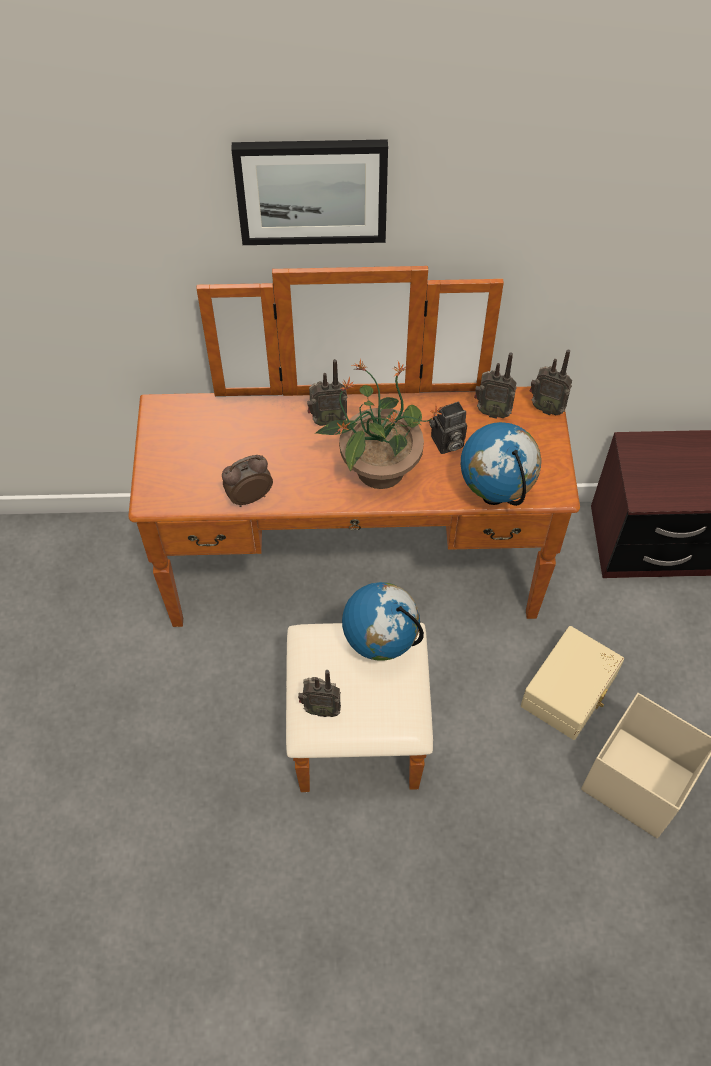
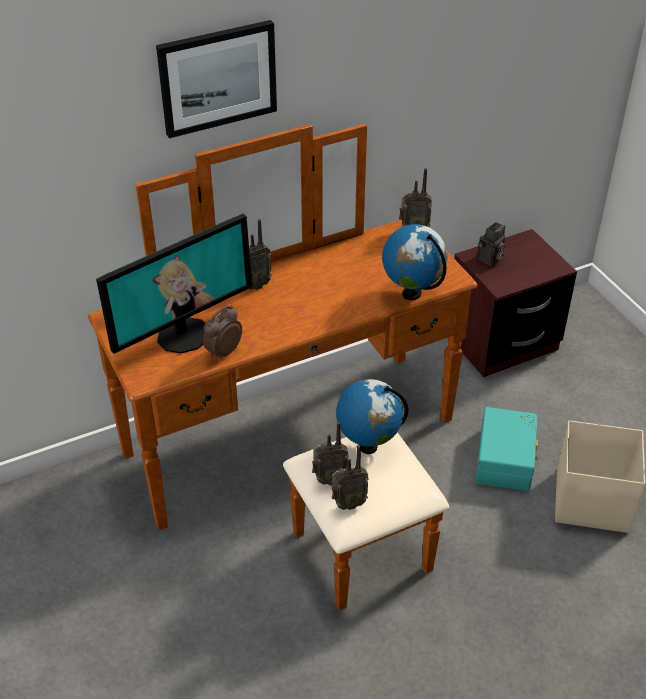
camera: 25 degrees left, 15 degrees down
potted plant [316,358,443,489] -> none
camera [429,401,467,454] -> camera moved to [477,222,505,266]
radio [474,353,517,419] -> radio moved to [312,421,349,486]
beige storage box [521,626,624,740] -> turquoise storage box [476,407,538,491]
none -> monitor [96,214,252,354]

